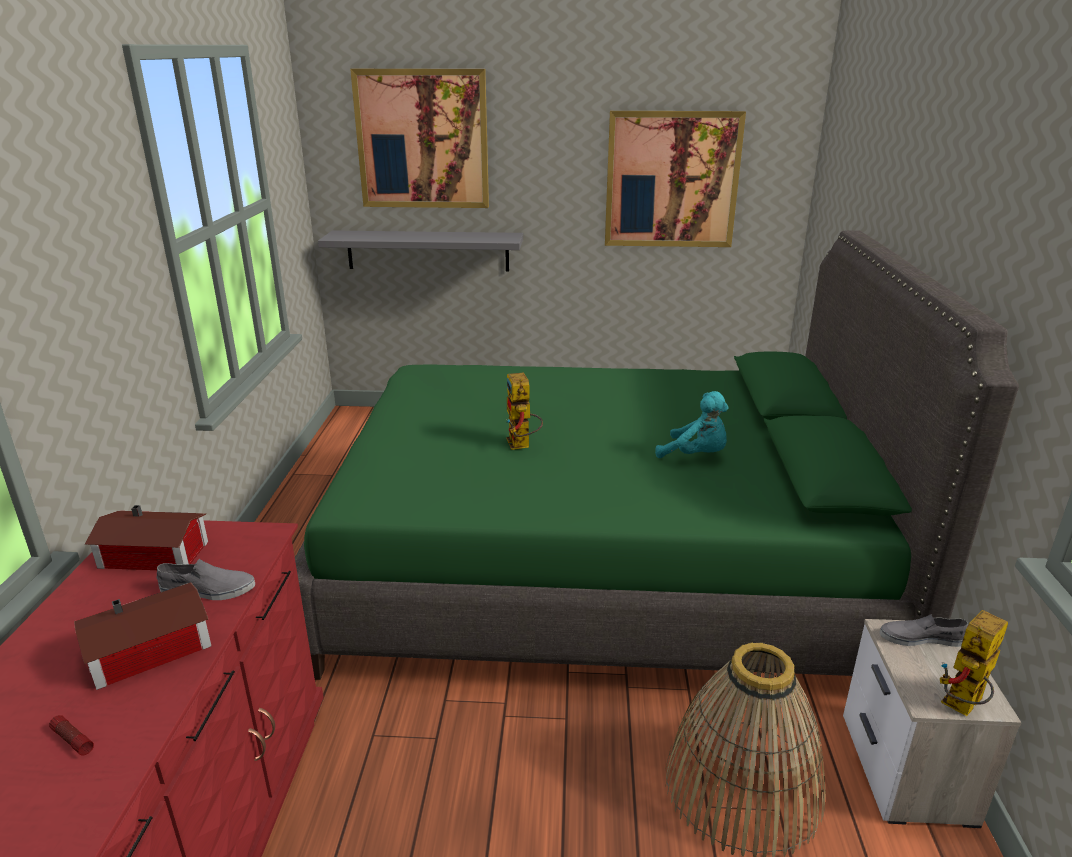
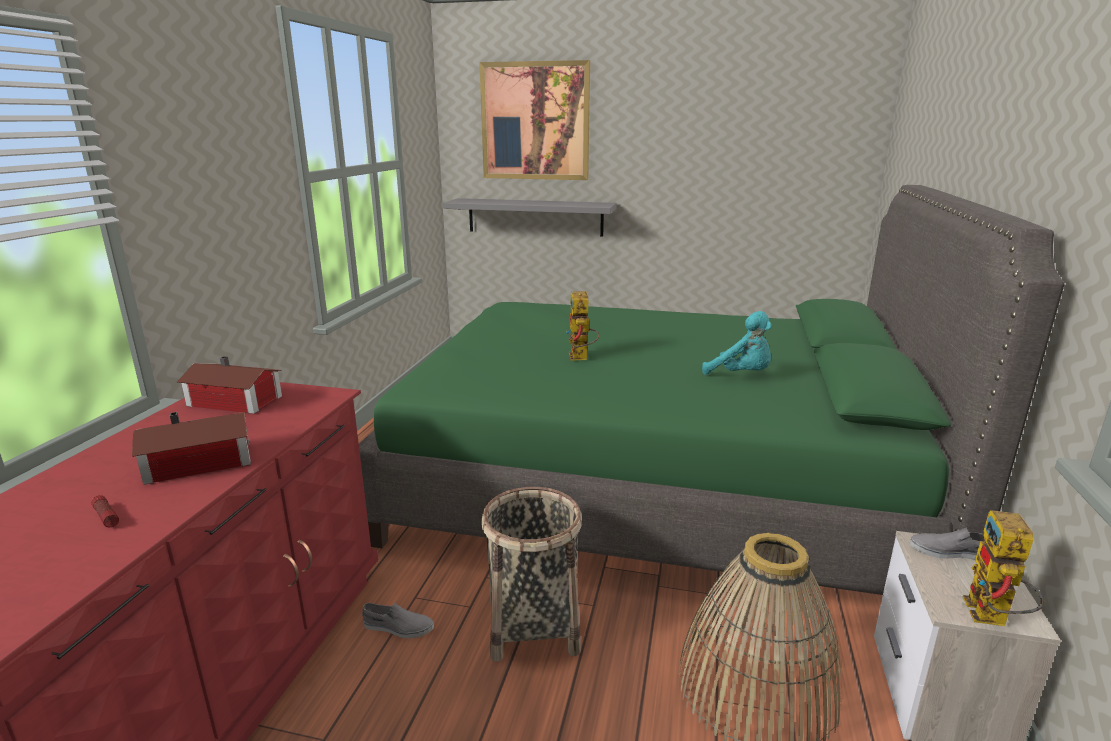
camera: 10 degrees right, 5 degrees down
grey shoe [157,559,255,600] -> grey shoe moved to [362,602,434,638]
picture [605,111,746,247] -> none
toy robot [940,610,1008,716] -> toy robot turned 45 degrees counterclockwise [963,510,1044,626]
none -> basket [481,487,582,662]

